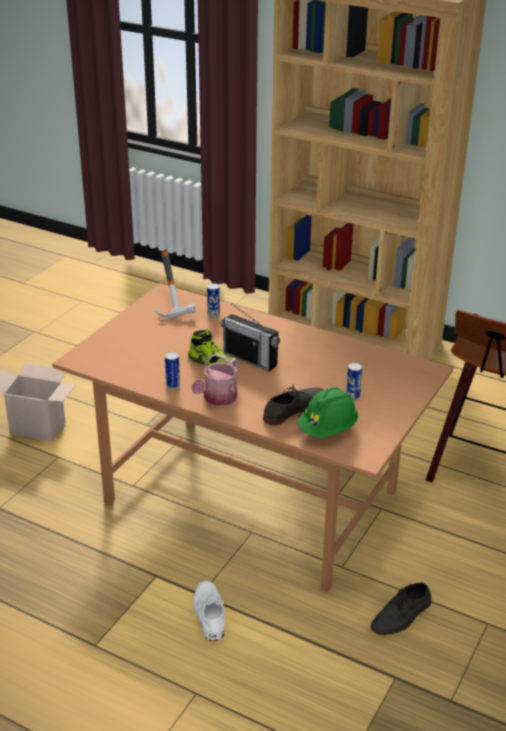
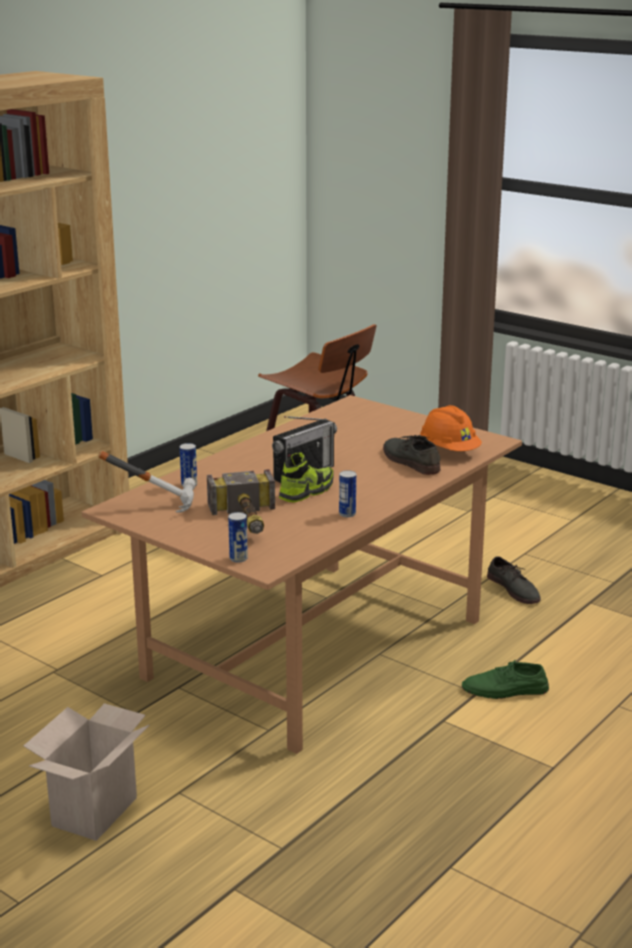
camera: 80 degrees left, 10 degrees down
watering can [192,353,238,406] -> none
white shoe [193,581,225,641] -> green shoe [462,659,549,699]
green hard hat [298,387,358,438] -> orange hard hat [420,405,482,451]
can [346,363,362,400] -> can moved to [228,512,248,563]
none -> hammer [207,469,275,534]

